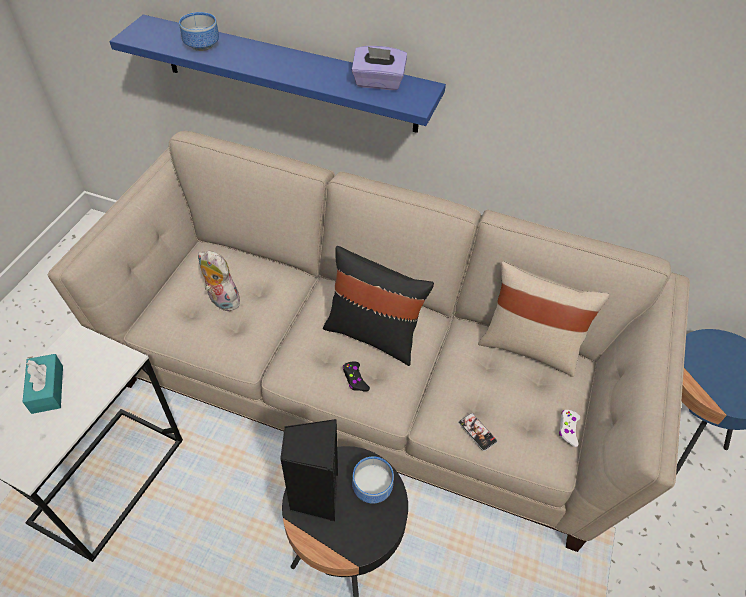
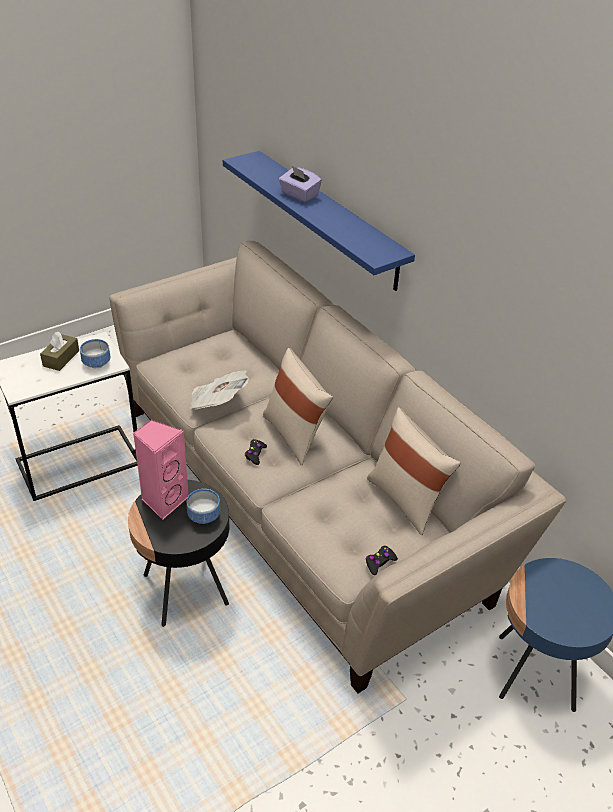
camera: 35 degrees right, 10 degrees down
turquoise tissue box [23,354,63,414] -> brown tissue box [40,332,79,371]
bowl [179,12,219,51] -> bowl moved to [80,339,110,368]
plush toy [198,251,242,311] -> none
black speaker [280,419,338,522] -> pink speaker [133,419,189,520]
black pillow [323,246,434,366] -> beige pillow [263,348,333,466]
purple tissue box [352,46,407,90] -> purple tissue box moved to [279,166,322,202]
phone [458,413,497,451] -> none
white game controller [559,410,580,447] -> black game controller [366,546,398,575]
none -> newspaper [189,370,249,410]

